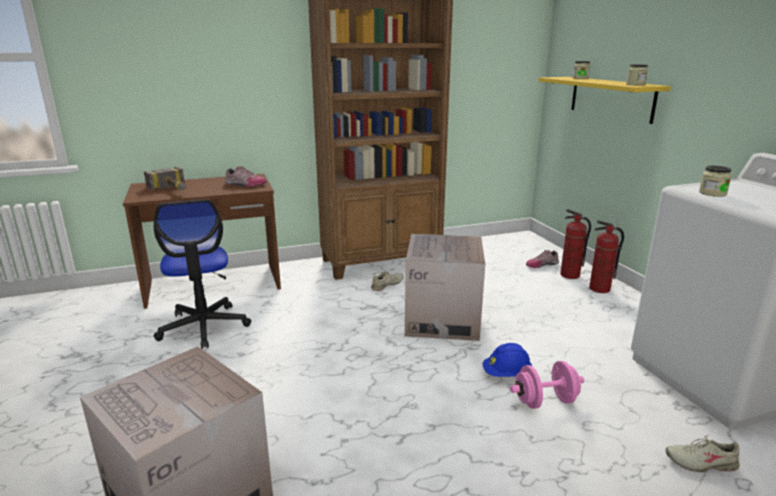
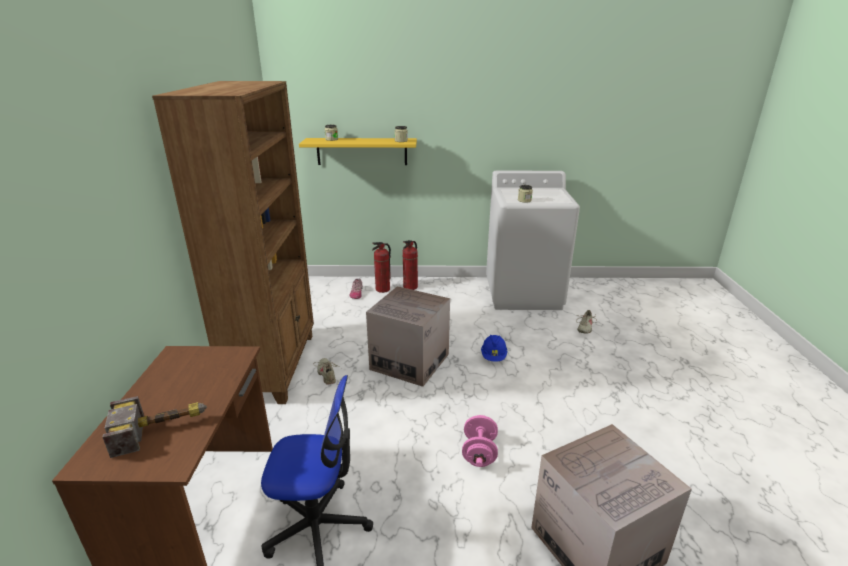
camera: 70 degrees left, 5 degrees up
shoe [225,166,267,187] -> none
pink dumbbell [510,361,584,409] -> pink dumbbell moved to [462,415,498,467]

